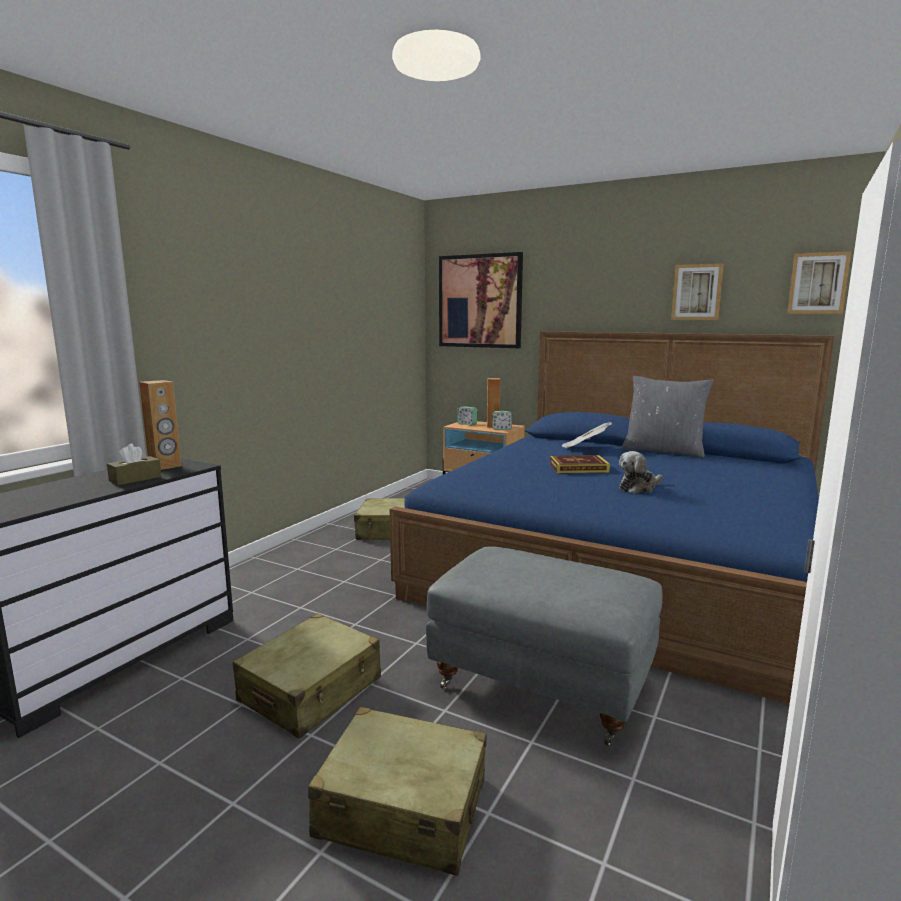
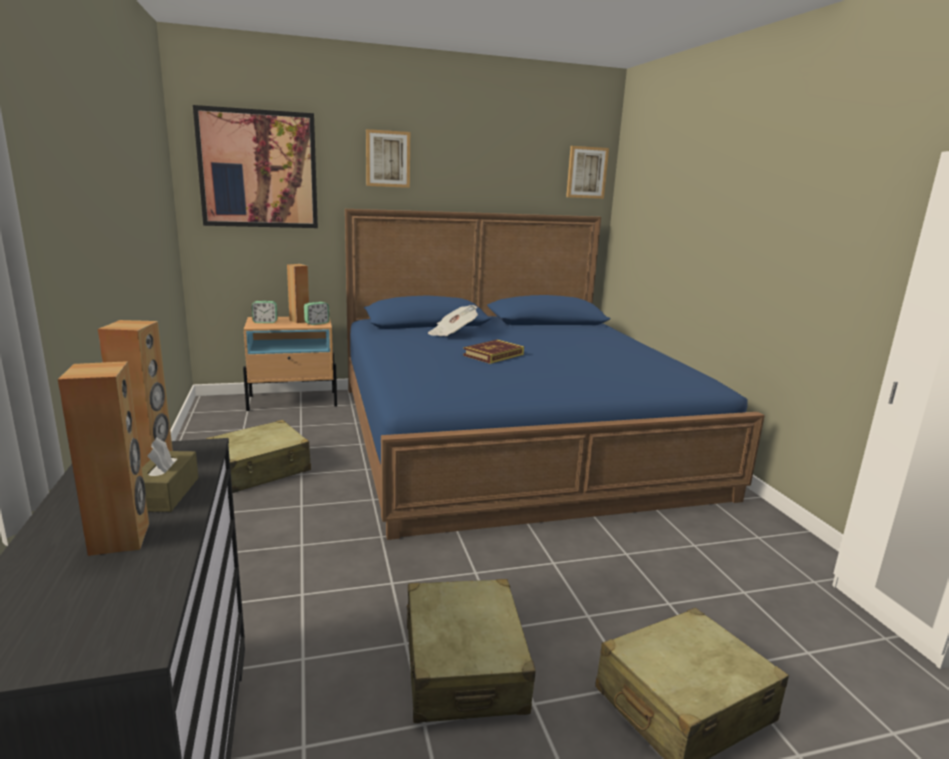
camera: 45 degrees left, 5 degrees up
grey ottoman [426,546,662,746] -> none
plush toy [619,451,662,494] -> none
grey pillow [622,376,713,458] -> none
picture [671,263,724,320] -> picture moved to [366,129,410,188]
none -> brown speaker [58,361,149,556]

